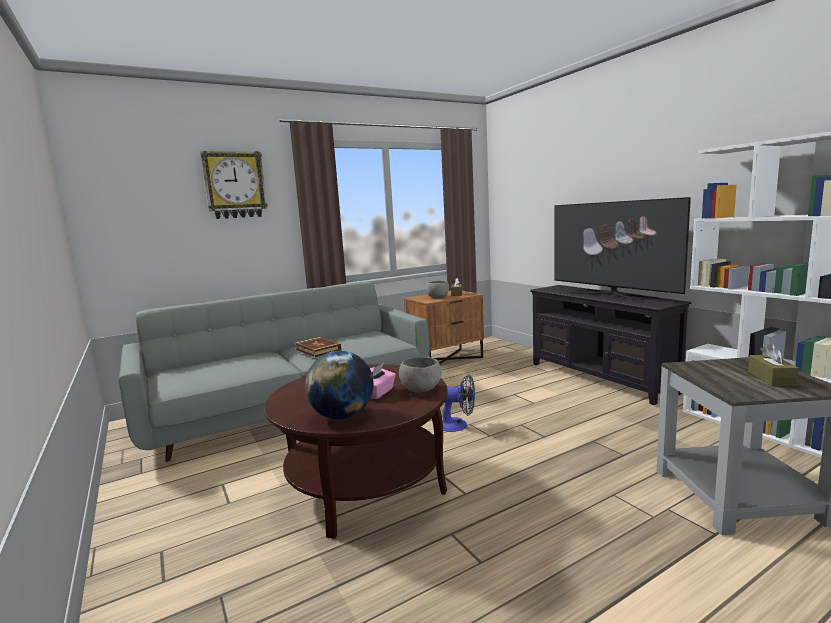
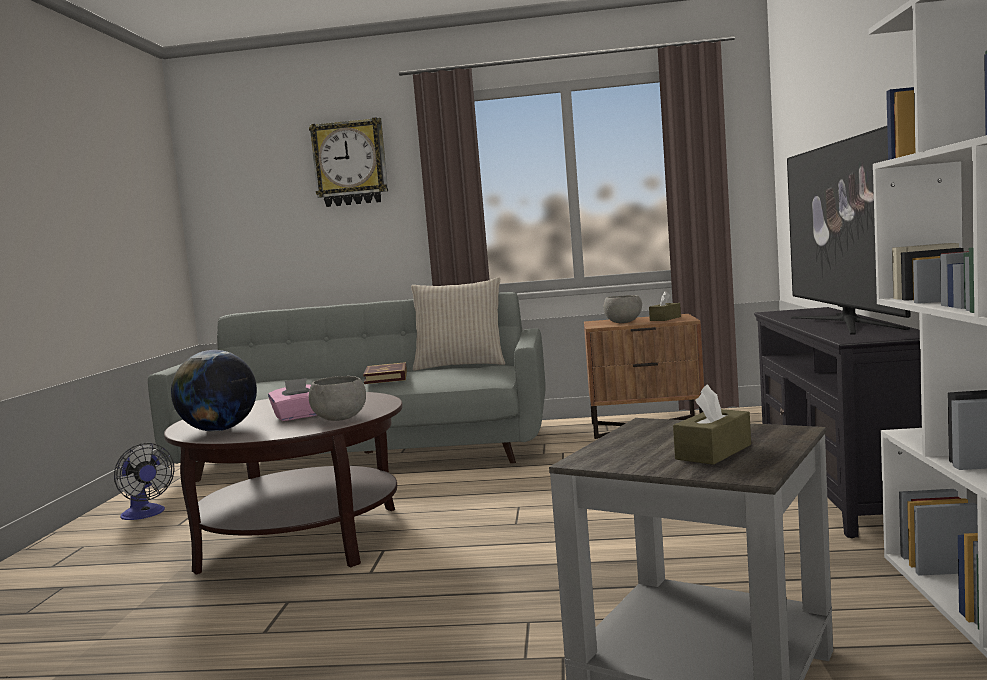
camera: 35 degrees right, 5 degrees down
fan [442,374,475,432] -> fan moved to [114,443,174,520]
none -> beige pillow [411,277,505,371]

